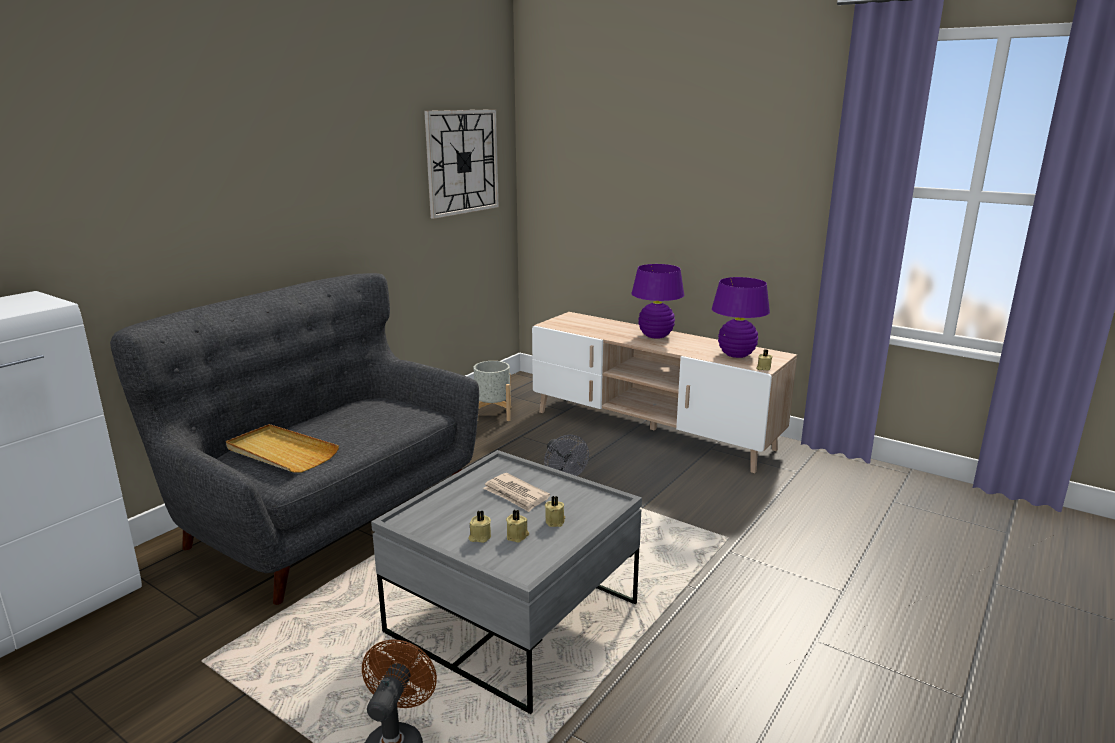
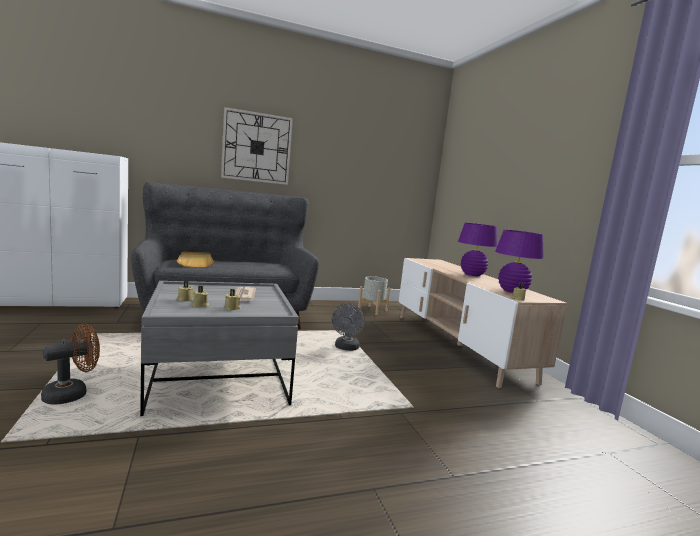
camera: 35 degrees right, 10 degrees down
wall clock [424,109,499,219] -> wall clock moved to [221,107,293,185]

